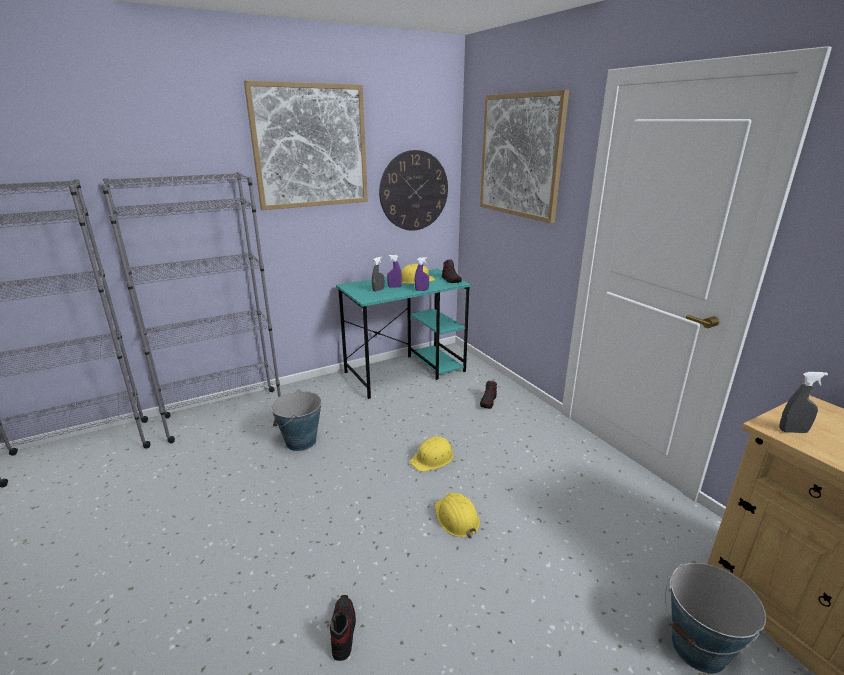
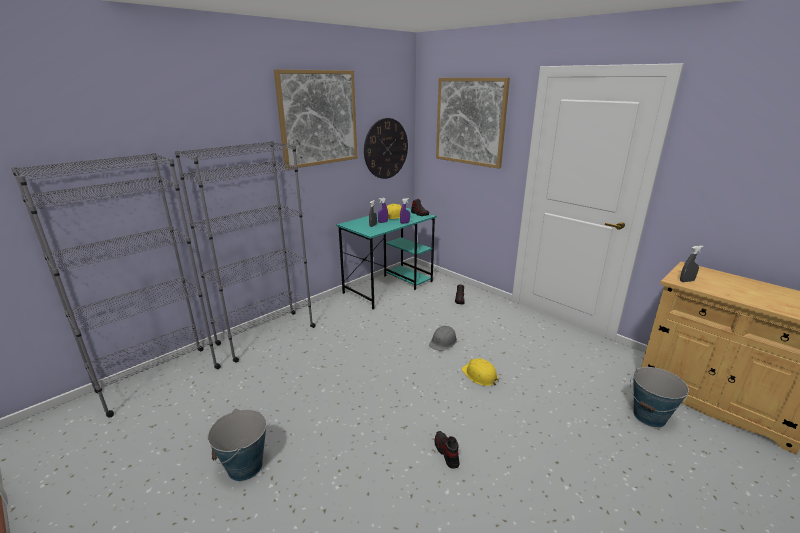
camera: 15 degrees left, 0 degrees up
bucket [271,389,322,451] -> bucket moved to [207,409,267,481]
yellow hard hat [410,436,454,472] -> grey hard hat [429,326,457,351]

